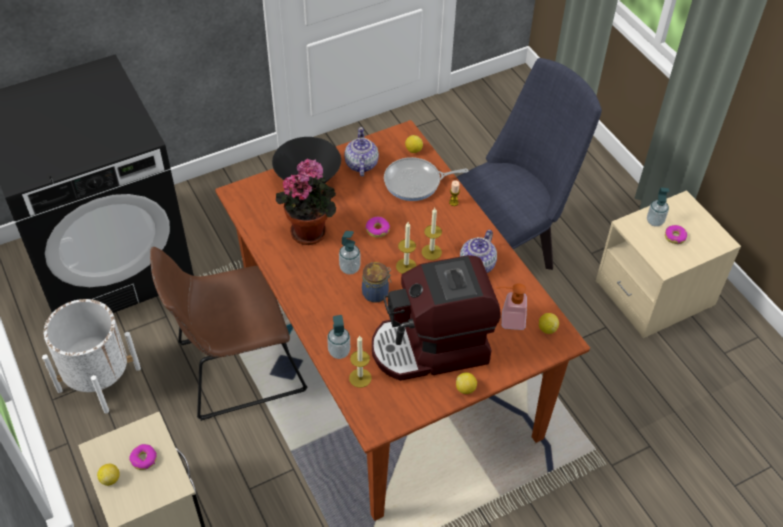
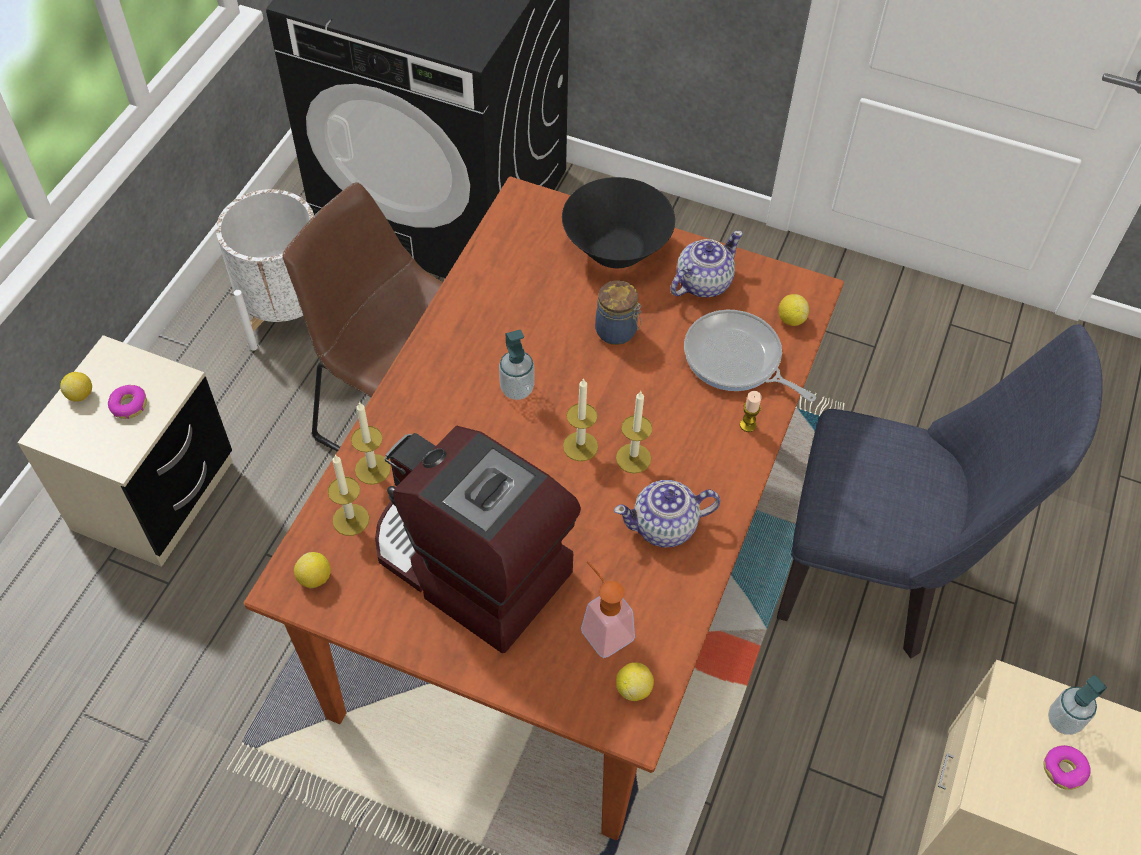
camera: 50 degrees right, 5 degrees up
potted plant [276,158,336,245] -> none
soap dispenser [327,315,350,359] -> candle [351,402,391,485]
jar [362,262,391,303] -> jar moved to [595,280,642,345]
donut [366,217,390,238] -> none
lemon [456,372,477,394] -> lemon moved to [294,552,331,588]

